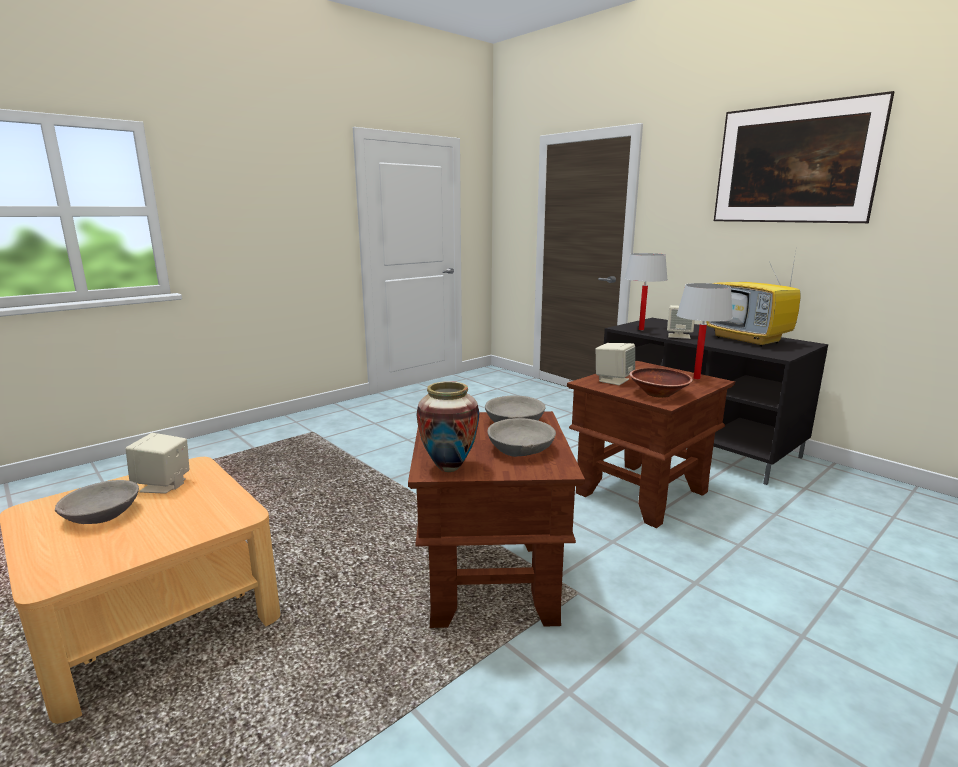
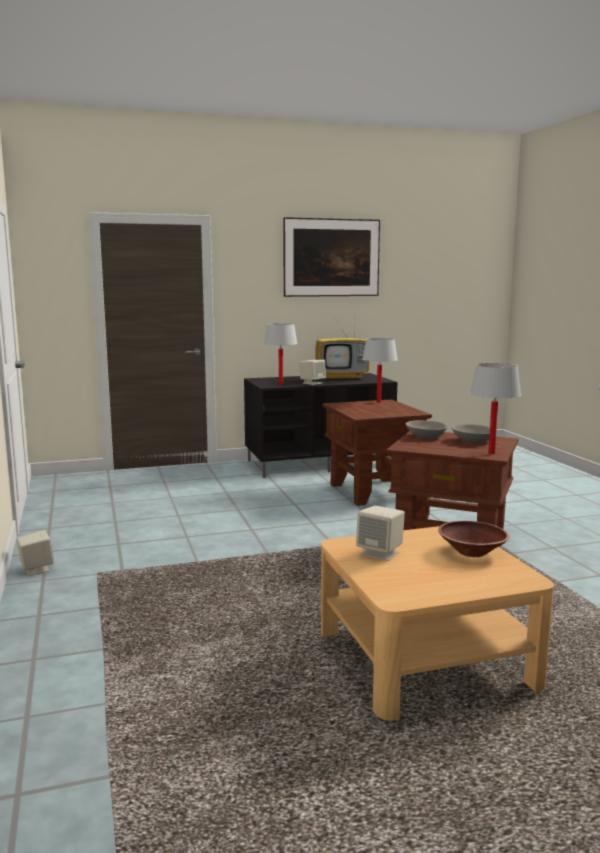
camera: 65 degrees left, 5 degrees down
grey bowl [55,480,139,524] -> none
vase [416,381,480,472] -> white table lamp [470,363,521,454]
beige speaker [596,343,635,385] -> beige speaker moved to [16,530,54,575]
brown bowl [629,368,693,398] -> brown bowl moved to [438,521,509,557]

